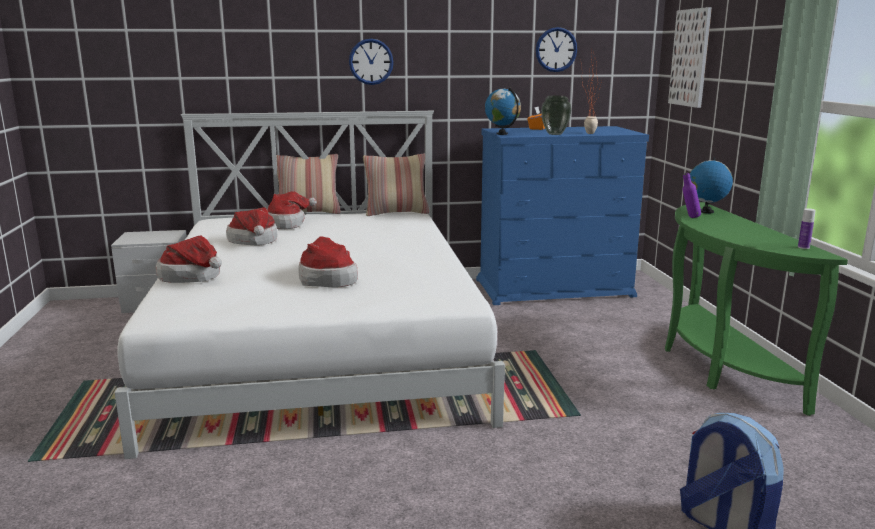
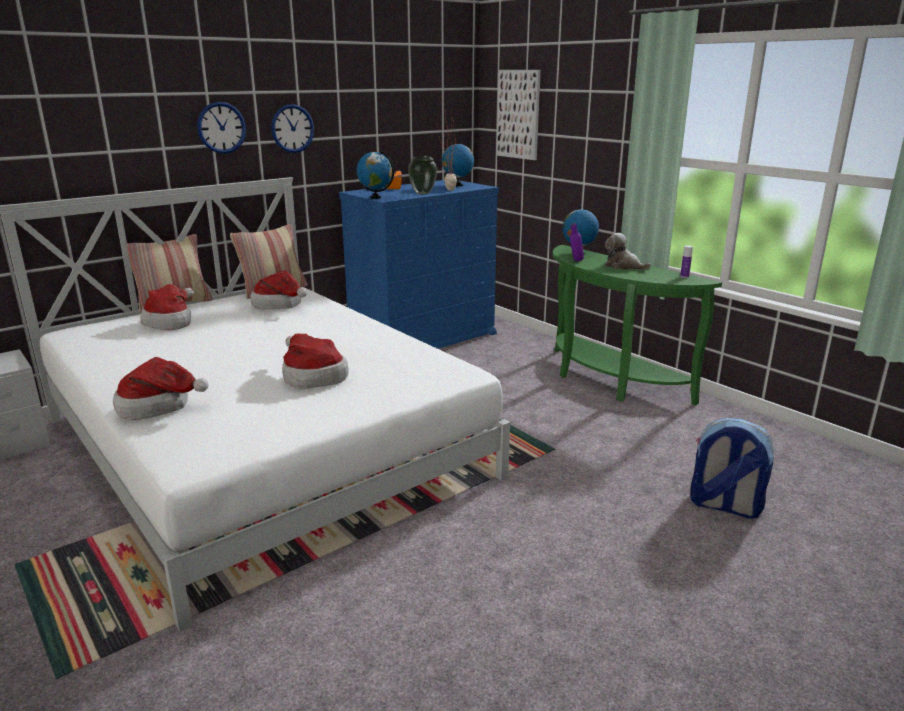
camera: 30 degrees left, 5 degrees up
hat [226,207,277,245] -> hat moved to [250,271,307,310]
wall clock [536,27,578,72] -> wall clock moved to [271,104,314,153]
none -> globe [442,142,474,186]
none -> plush toy [604,233,651,270]

